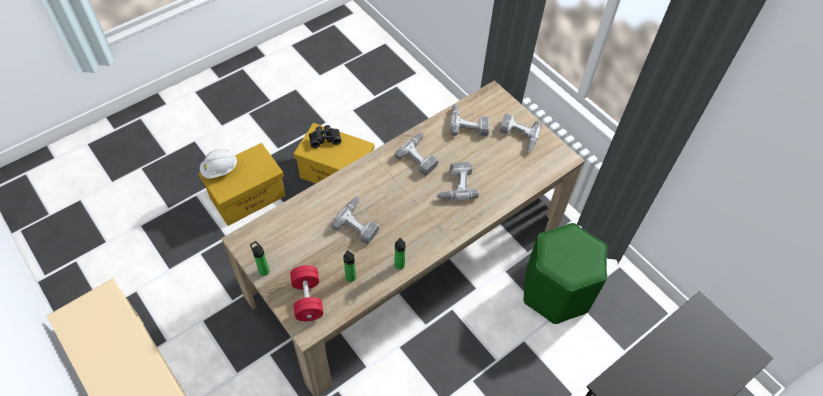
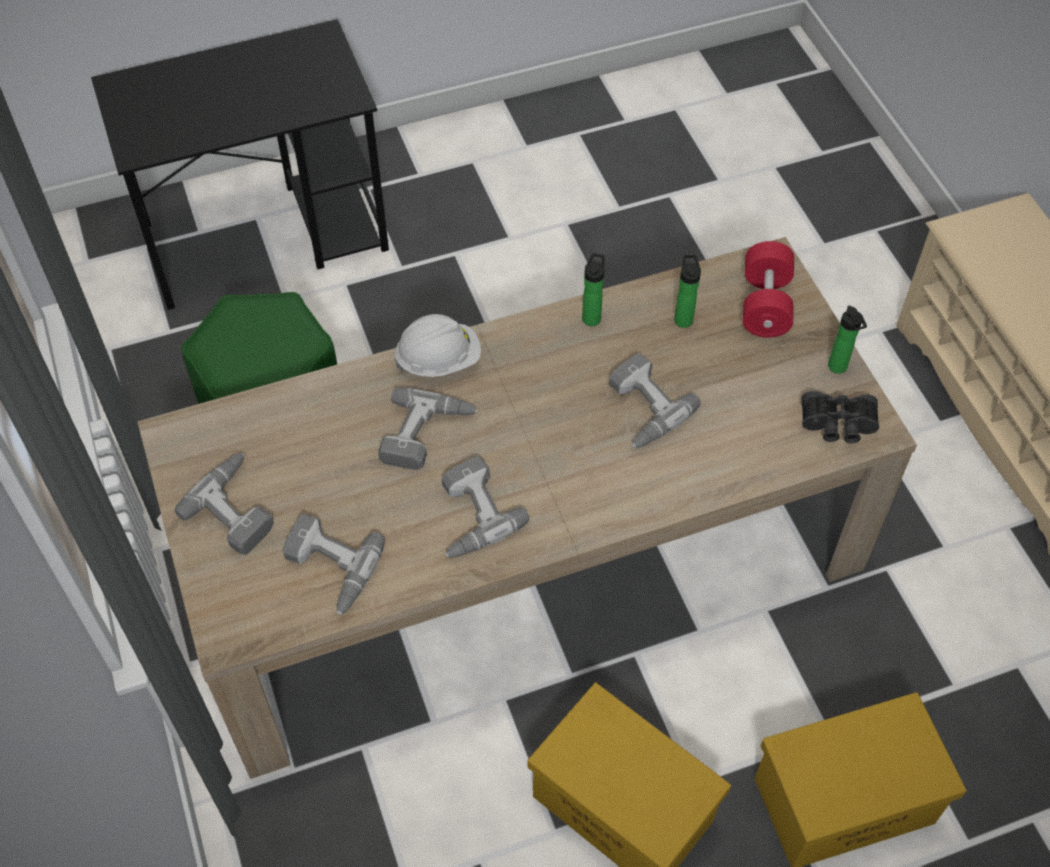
camera: 160 degrees left, 0 degrees up
white hard hat [200,149,237,179] -> white hard hat moved to [394,314,481,377]
black binoculars [309,125,341,148] -> black binoculars moved to [801,391,879,444]

